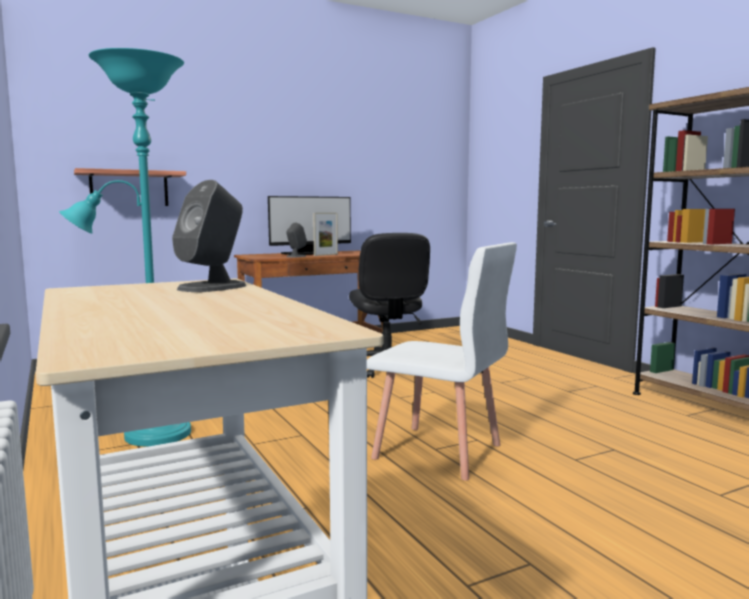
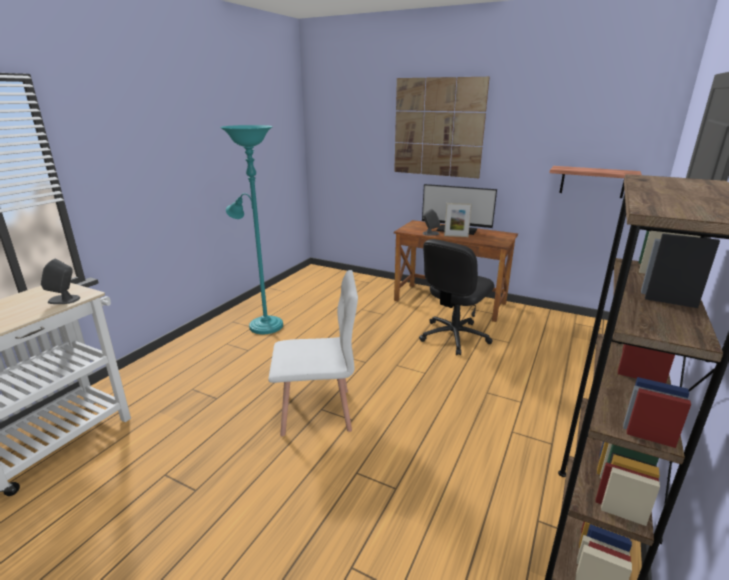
camera: 55 degrees right, 15 degrees up
shelf [74,168,186,206] -> shelf moved to [549,166,642,198]
white chair [367,242,517,481] -> white chair turned 90 degrees counterclockwise [268,270,358,436]
none -> picture [394,77,489,178]

